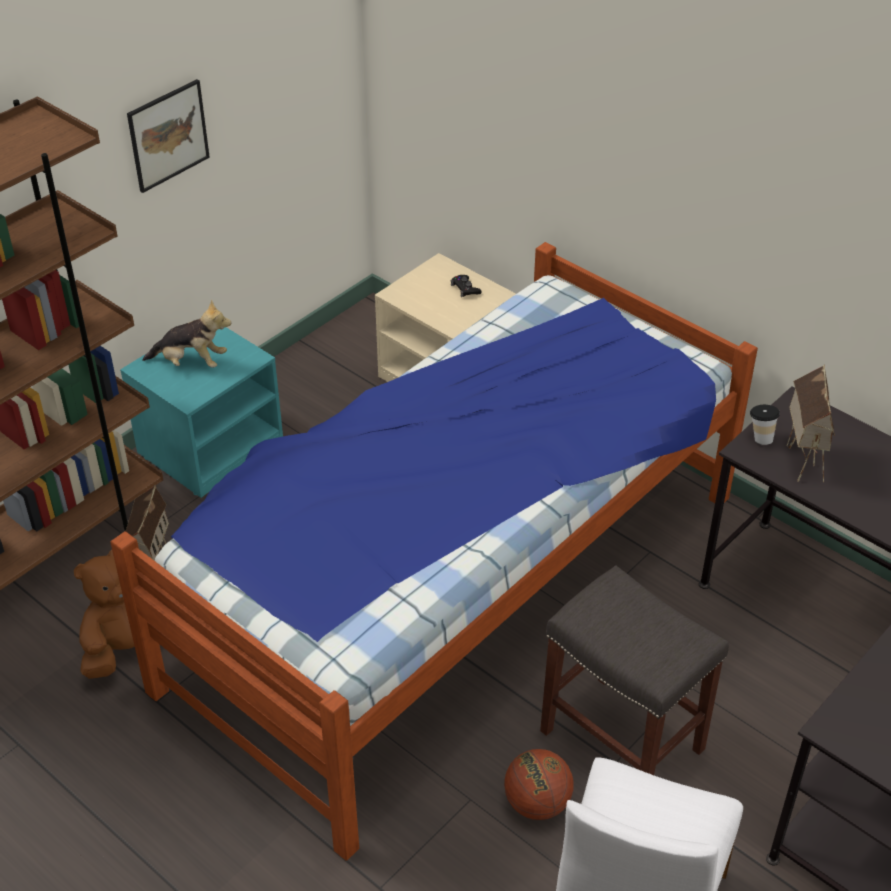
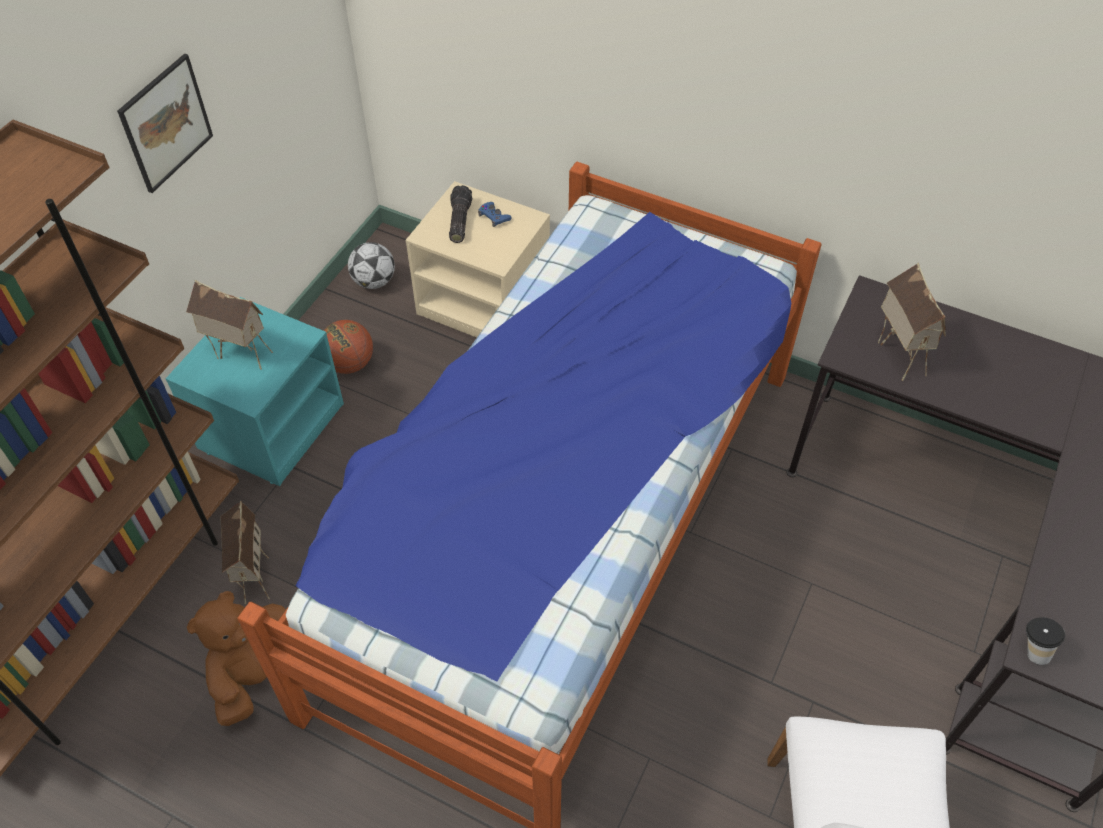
camera: 15 degrees left, 10 degrees up
plush toy [142,300,231,368] -> toy house [186,280,273,370]
black game controller [451,275,482,297] -> blue game controller [478,202,512,227]
basketball [504,749,574,820] -> basketball moved to [324,320,373,374]
grey stool [540,565,729,775] -> none
cup [750,405,780,445] -> cup moved to [1026,617,1065,665]
none -> football [348,242,395,289]
none -> flashlight [449,185,472,243]

